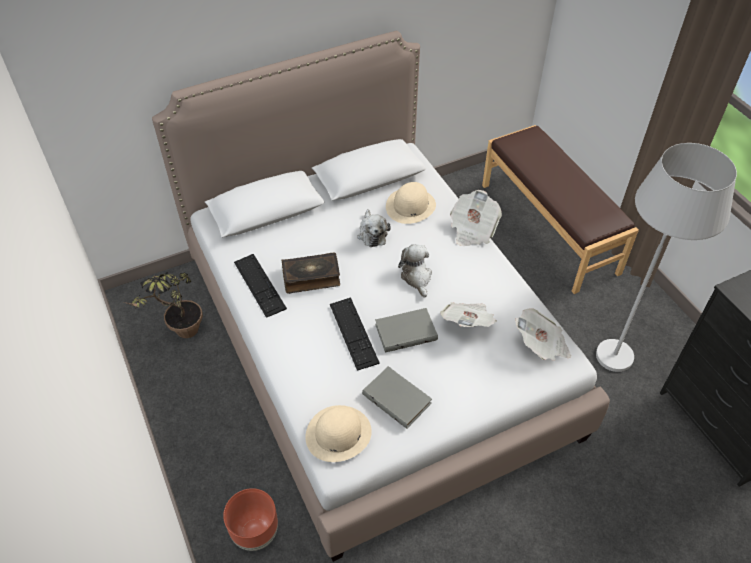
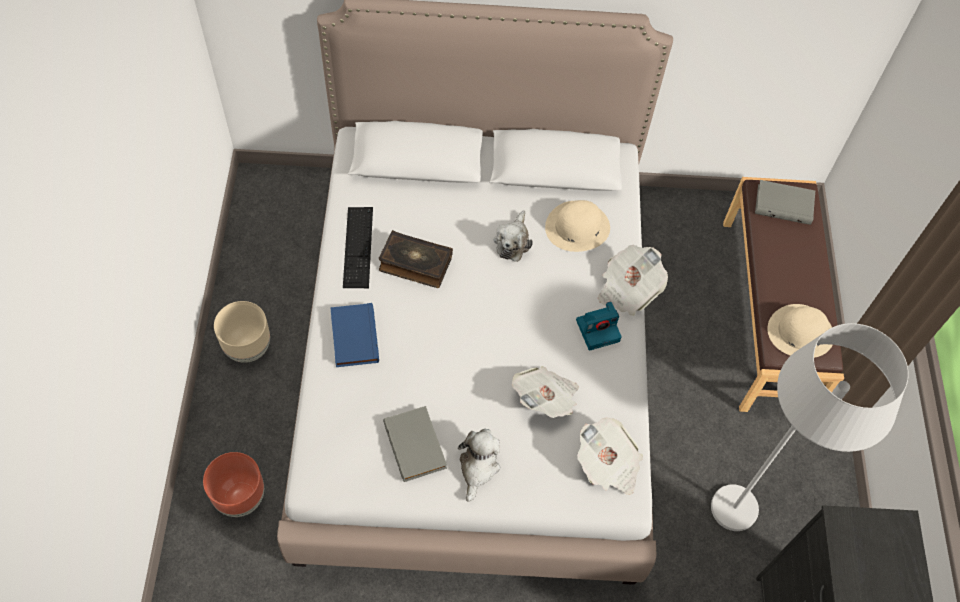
camera: 25 degrees right, 10 degrees up
potted plant [124,272,203,338] -> none
beige hat [305,405,372,462] -> beige hat moved to [767,304,832,358]
keyboard [330,297,380,371] -> none
grey book [375,308,438,352] -> grey book moved to [755,180,815,225]
plush toy [398,244,432,298] -> plush toy moved to [458,429,500,502]
none -> beige planter [214,301,270,363]
none -> blue book [331,303,379,367]
none -> camera [576,301,622,351]

